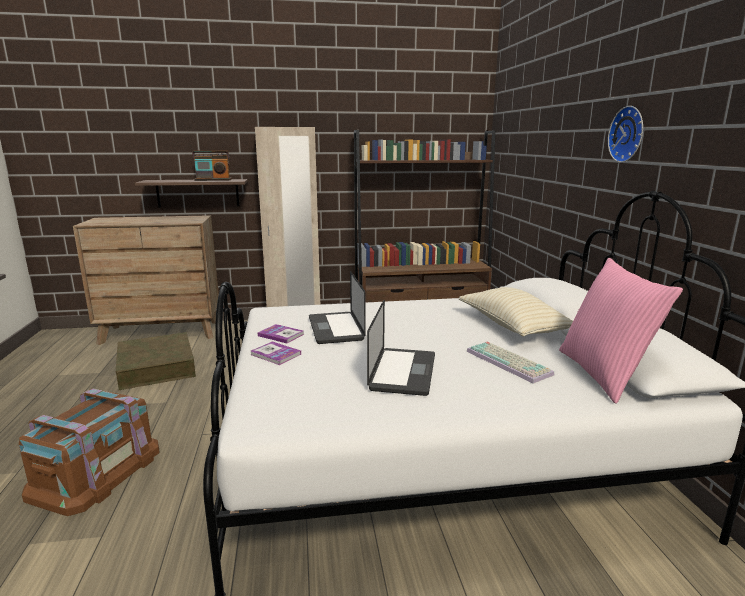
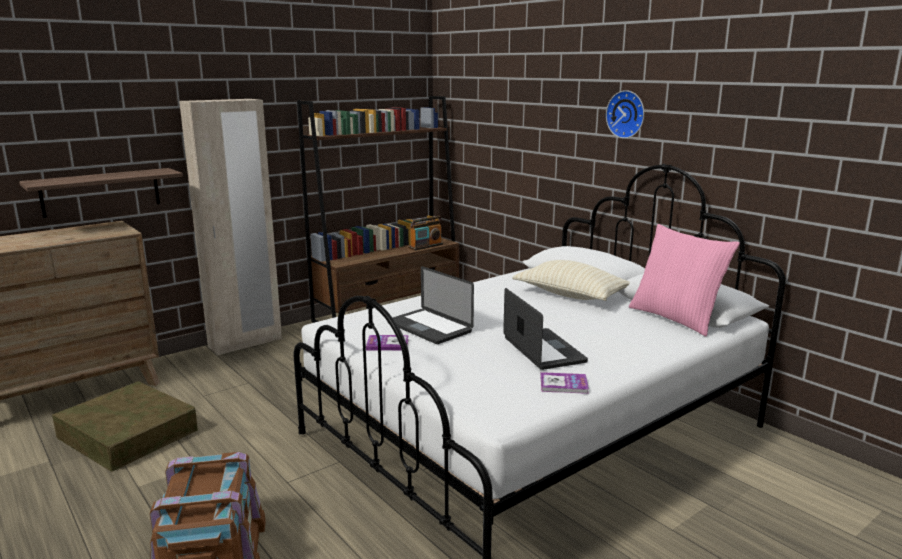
camera: 30 degrees left, 0 degrees up
radio [192,150,232,181] -> radio moved to [408,216,443,250]
book [251,342,301,365] -> book moved to [540,372,589,394]
keyboard [467,342,554,383] -> none

